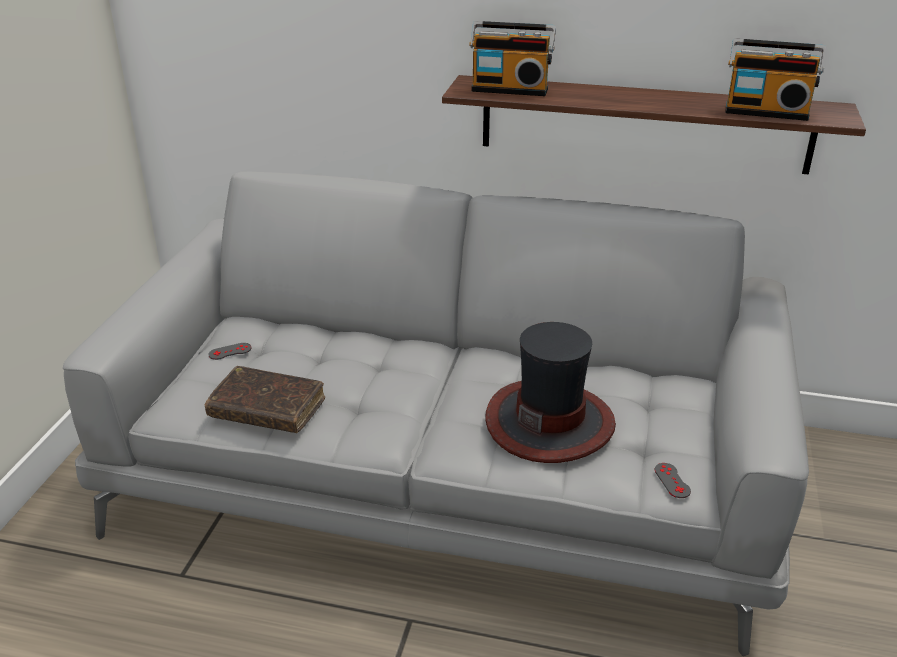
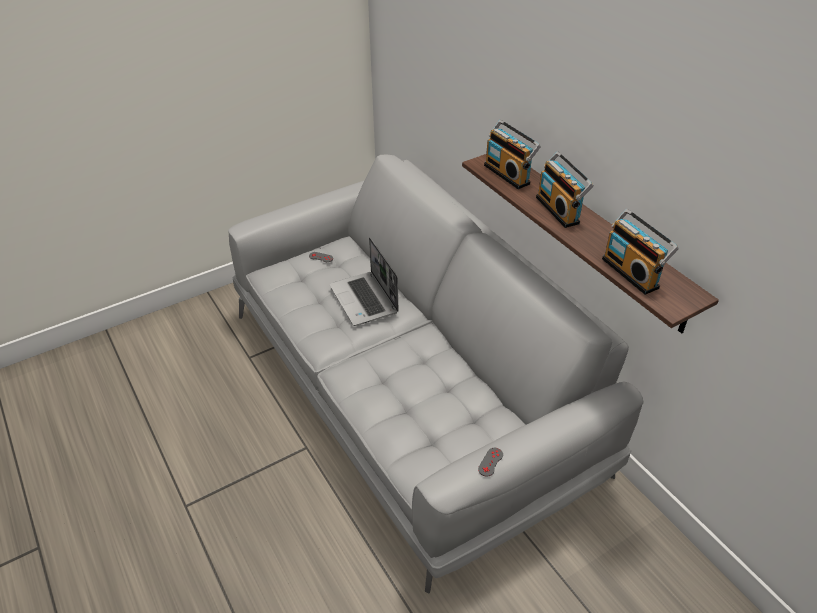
camera: 45 degrees right, 10 degrees up
brown book [205,366,325,433] -> none
hat [485,322,616,463] -> none
grey game controller [655,463,691,498] -> grey game controller moved to [478,448,503,477]
none -> laptop [329,237,399,326]
none -> radio [536,151,594,228]

